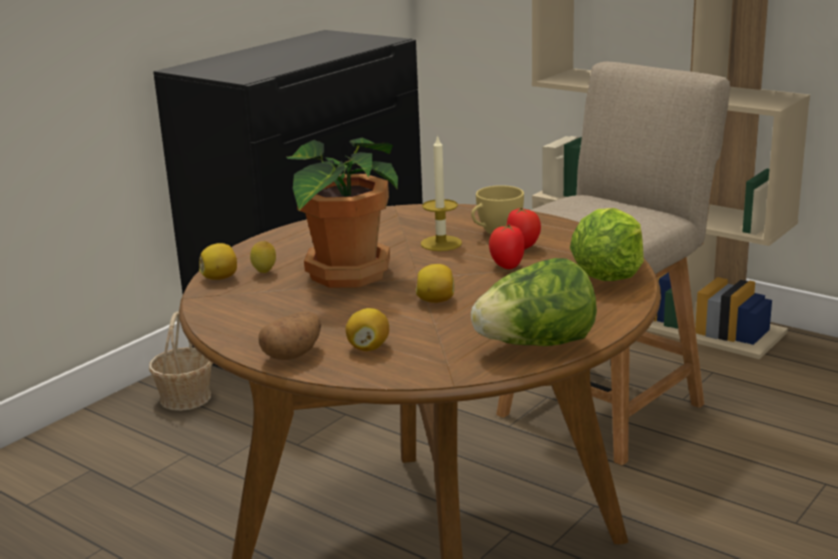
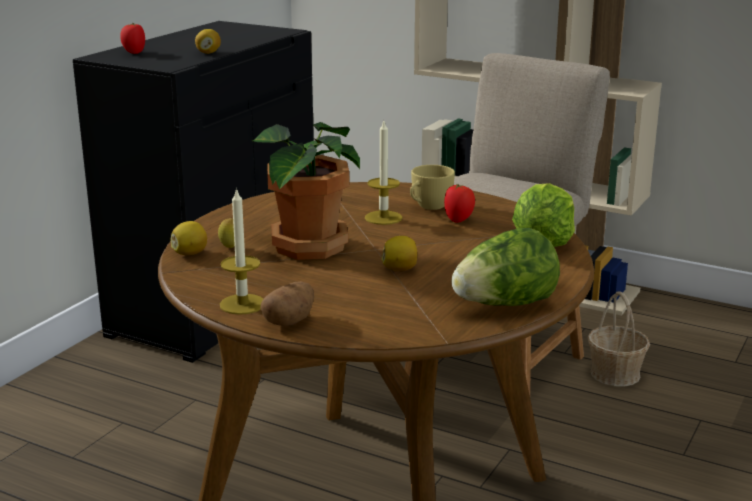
camera: 10 degrees left, 0 degrees up
basket [149,312,213,411] -> basket moved to [588,291,650,387]
lemon [345,308,389,351] -> lemon moved to [195,29,221,54]
tomato [489,224,525,269] -> tomato moved to [120,23,145,54]
none -> candle [220,187,263,315]

